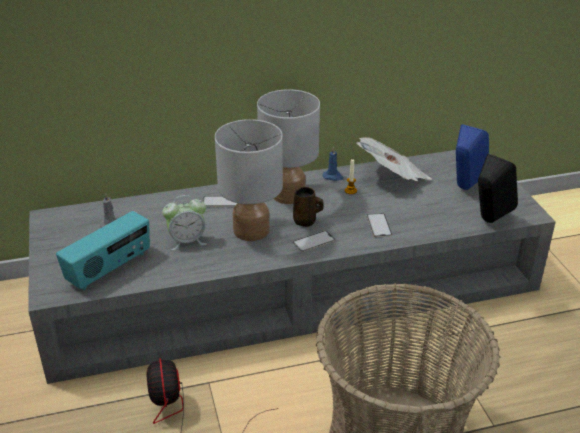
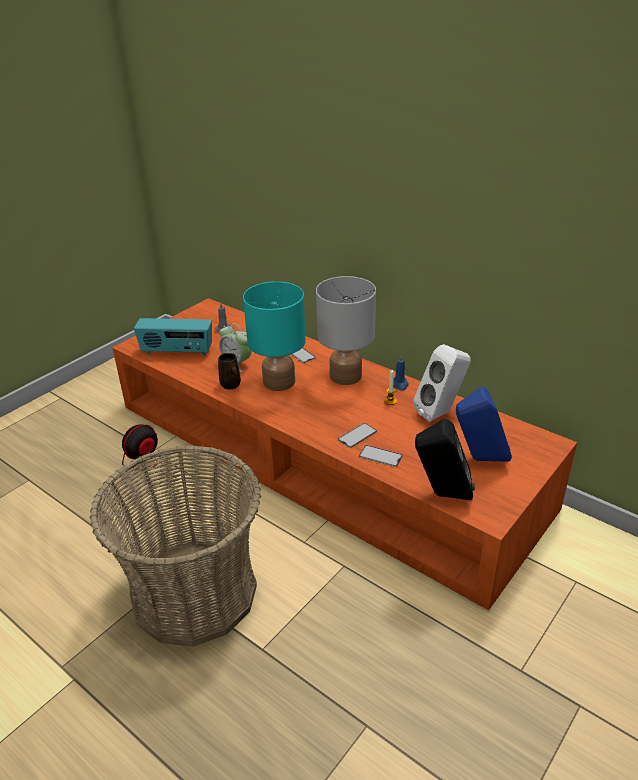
camera: 55 degrees right, 0 degrees up
grey tv stand [28,150,556,384] -> orange tv stand [112,298,577,610]
grey table lamp [215,119,283,241] -> turquoise table lamp [243,281,306,391]
brown mug [293,187,323,227] -> brown mug moved to [218,353,241,389]
phone [293,231,335,252] -> phone moved to [359,445,403,467]
newspaper [357,137,432,181] -> white speaker [413,344,471,422]

